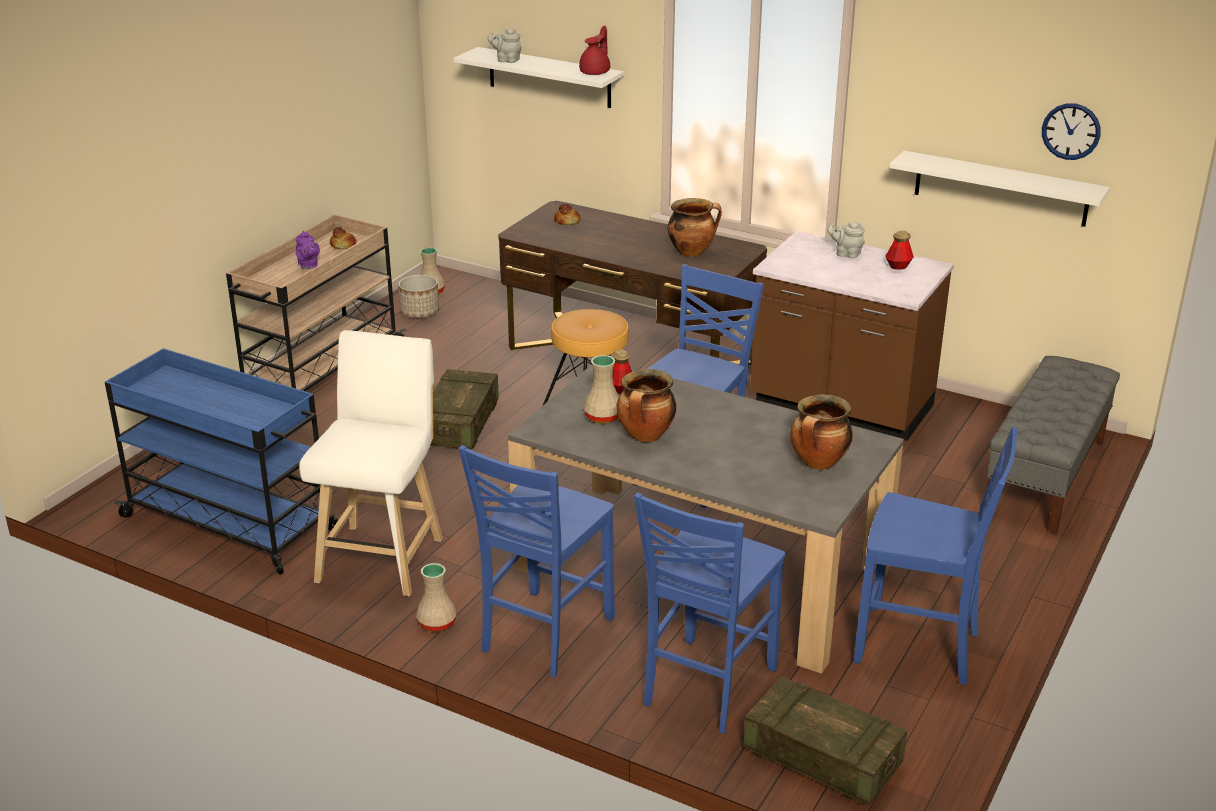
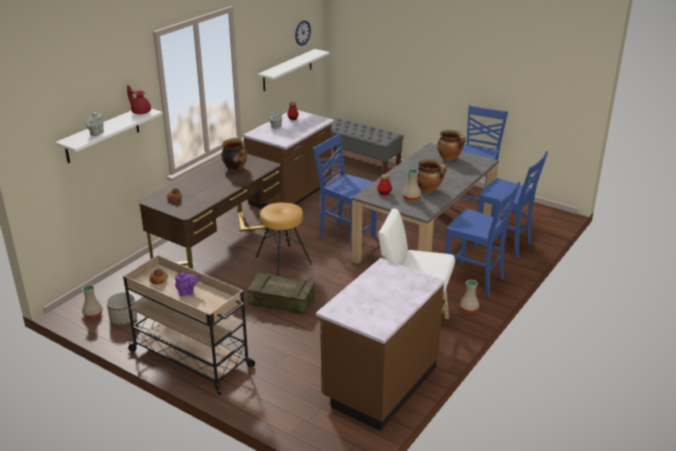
camera: 85 degrees left, 0 degrees up
blue cart [105,348,338,575] -> brown counter [316,258,445,431]
crate [743,676,907,806] -> none

